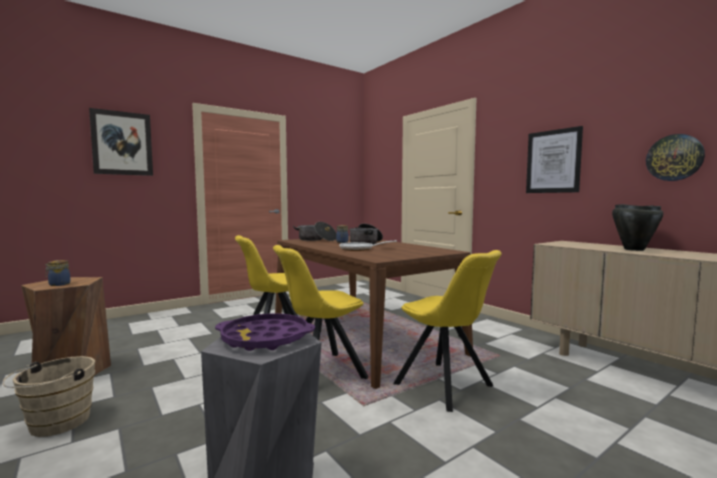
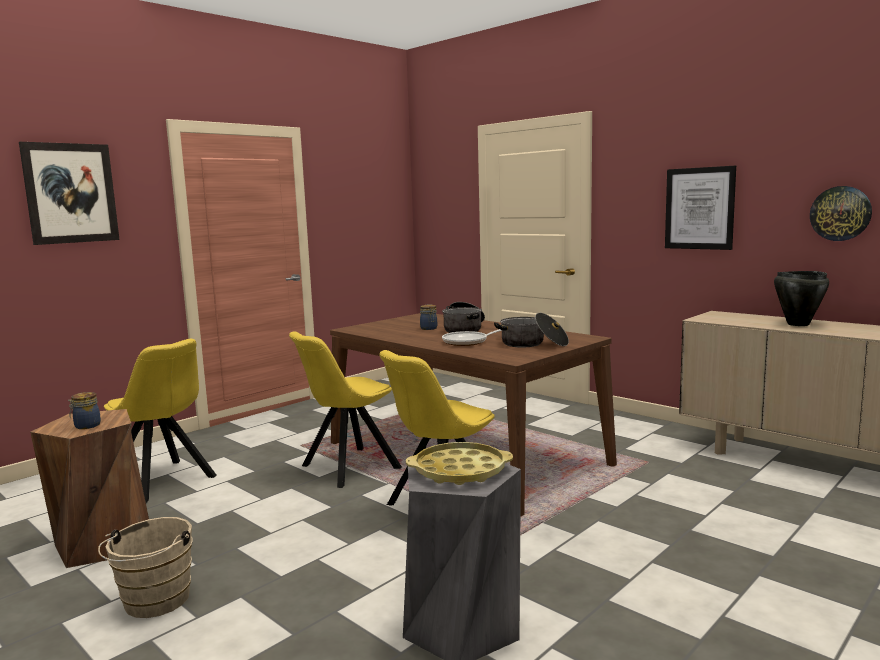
camera: 10 degrees left, 5 degrees up
purple tray [215,313,315,351] -> yellow tray [406,442,513,485]
cooking pot [293,222,336,241] -> cooking pot moved to [494,313,569,348]
yellow chair [394,250,502,412] -> yellow chair moved to [104,339,216,503]

